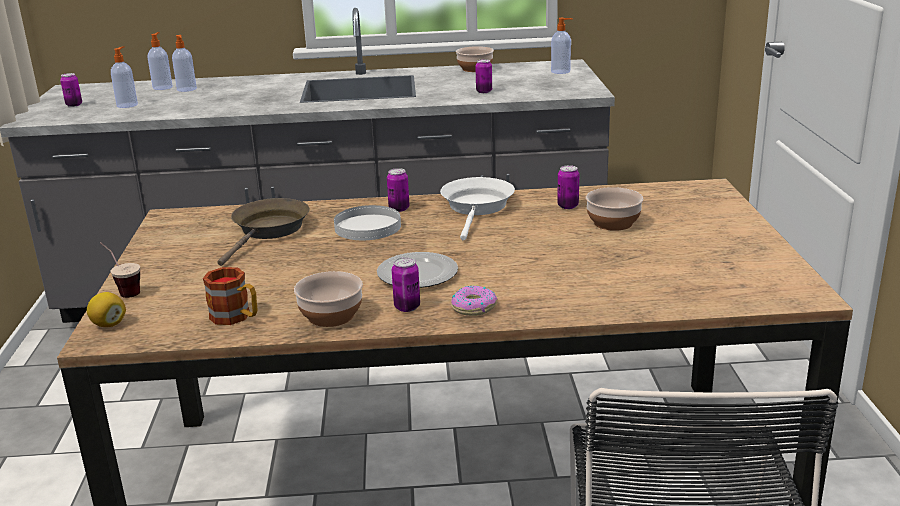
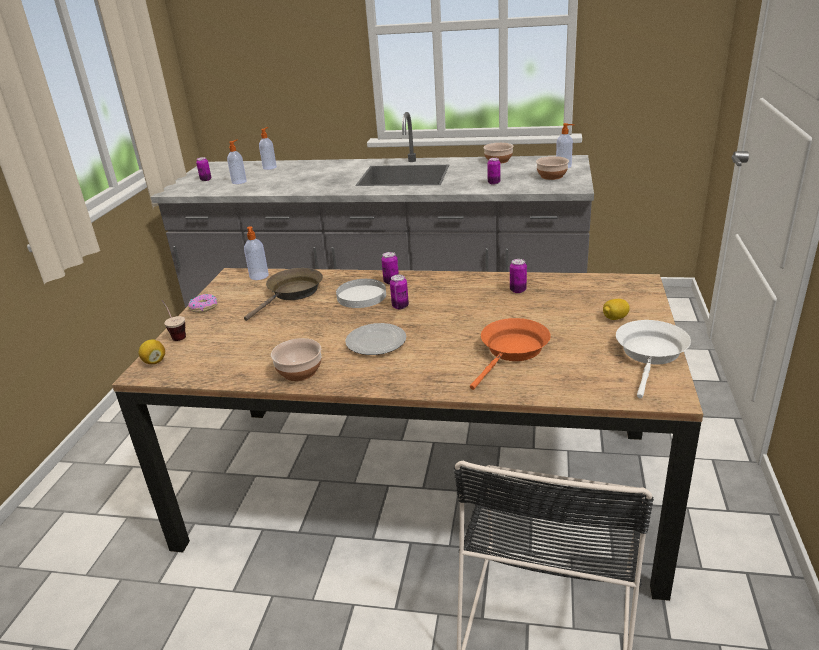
camera: 15 degrees right, 5 degrees up
soap dispenser [172,35,197,92] -> soap dispenser moved to [244,226,269,280]
mug [203,267,258,325] -> none
can [392,257,420,312] -> can moved to [390,274,409,309]
white frying pan [440,177,515,240] -> white frying pan moved to [616,320,691,399]
donut [451,286,498,316] -> donut moved to [188,294,217,313]
bowl [586,187,643,231] -> bowl moved to [536,156,569,180]
none -> orange frying pan [470,318,551,390]
none -> lemon [603,299,630,320]

